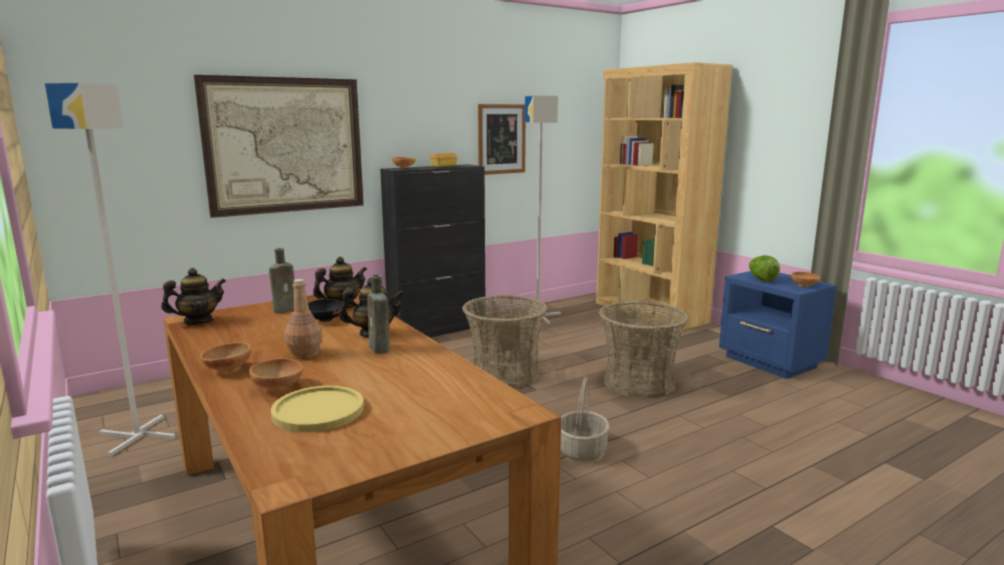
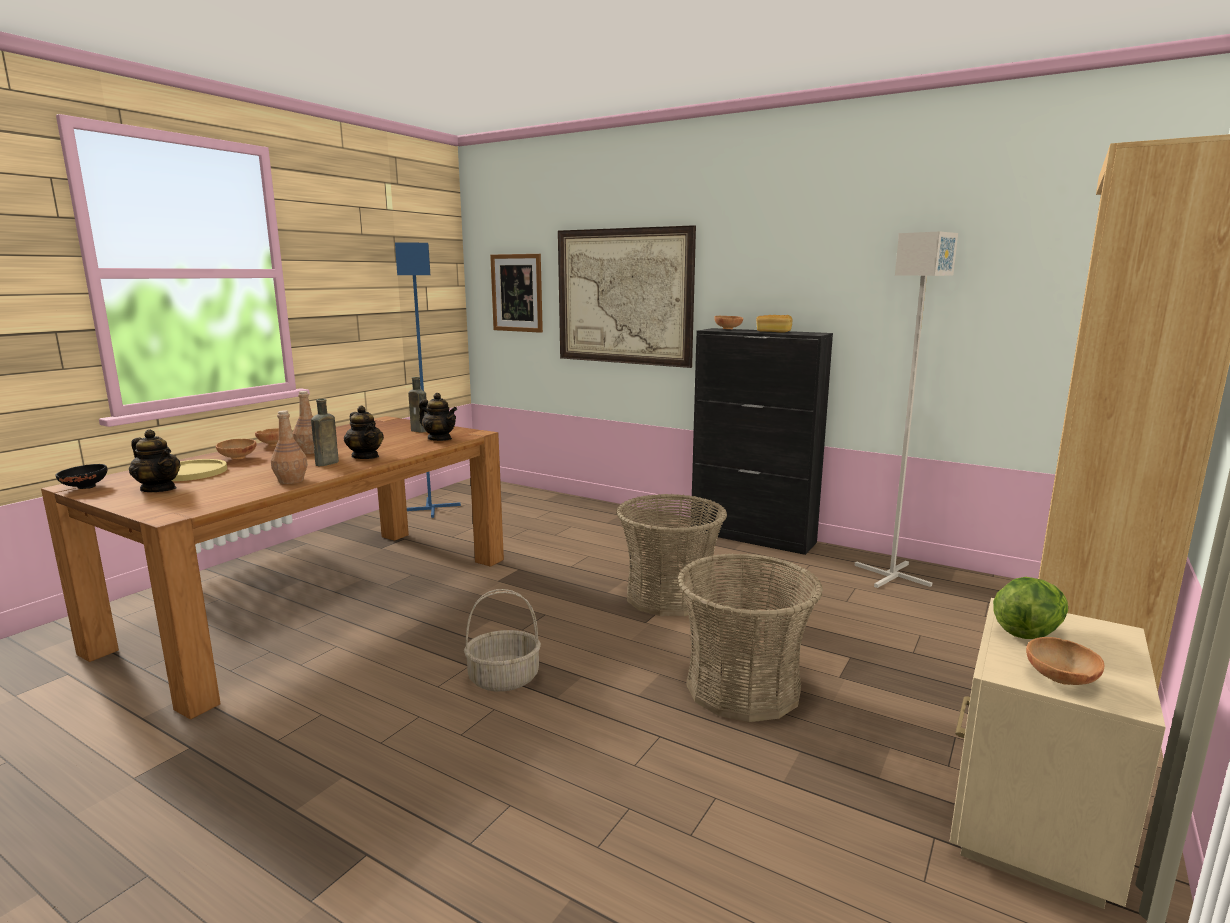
camera: 65 degrees right, 0 degrees up
grey floor lamp [45,83,176,456] -> blue floor lamp [395,242,461,518]
teapot [161,268,226,325] -> teapot moved to [129,429,181,492]
black bowl [308,299,343,322] -> black bowl moved to [55,464,107,489]
picture [478,104,526,175] -> picture moved to [490,254,543,333]
blue nightstand [719,271,837,379] -> beige nightstand [950,598,1166,909]
none -> brown bottle [271,410,308,484]

